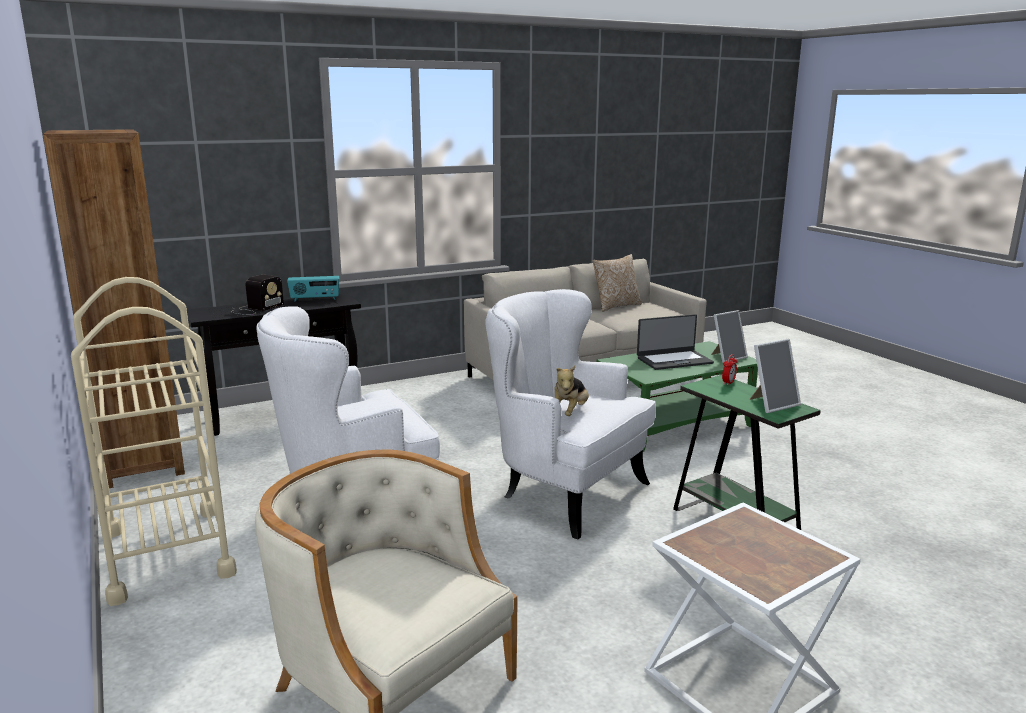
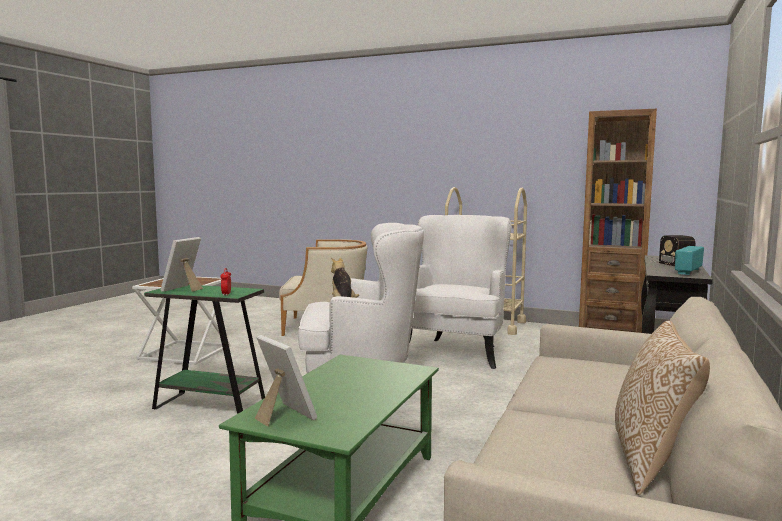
camera: 140 degrees right, 10 degrees down
laptop [637,314,714,370] -> none
picture frame [711,310,748,363] -> picture frame turned 120 degrees clockwise [255,335,317,427]

